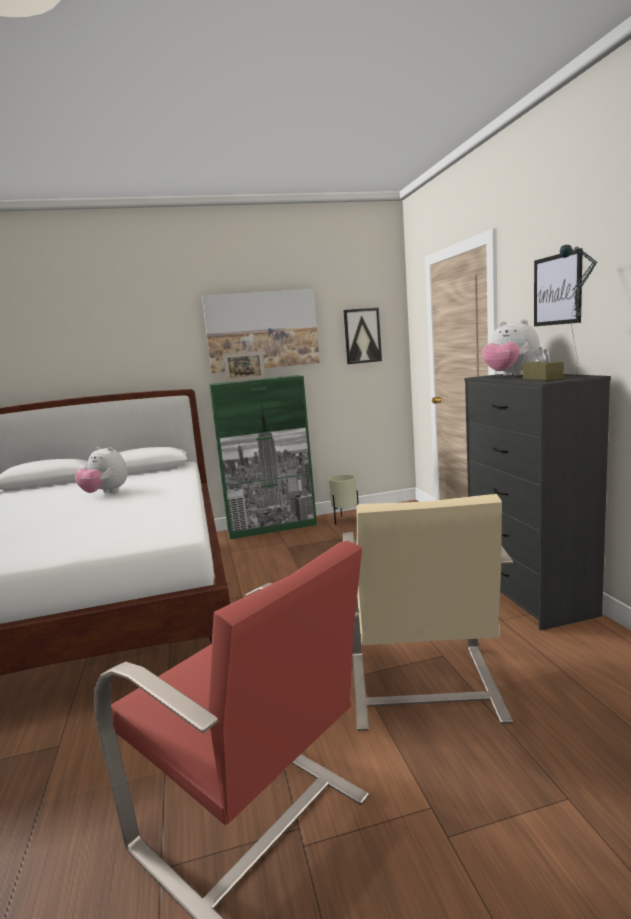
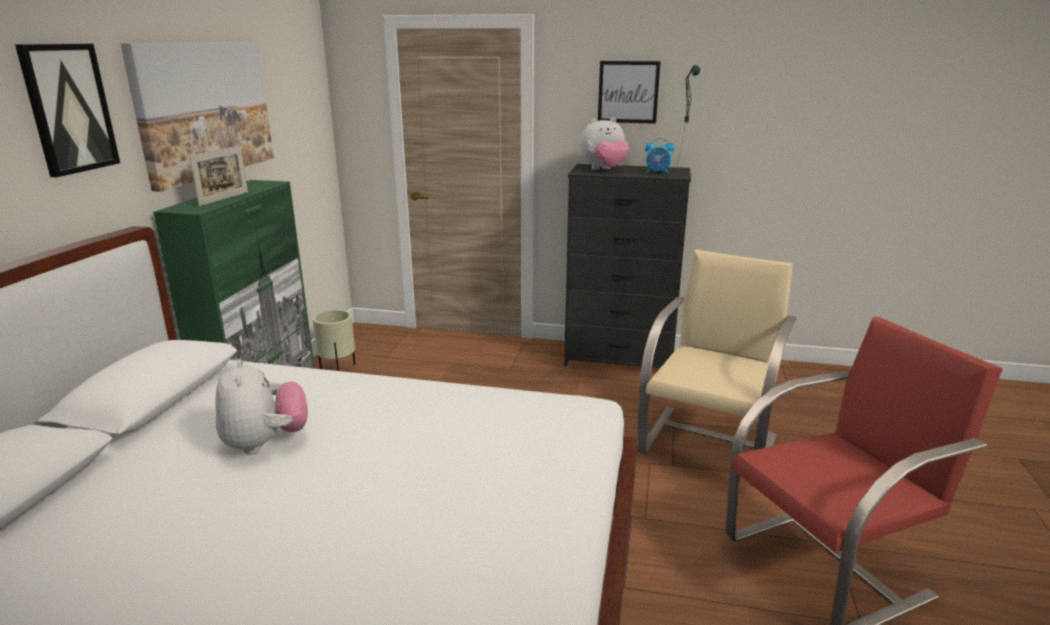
camera: 65 degrees left, 10 degrees up
plush toy [75,446,128,493] -> plush toy turned 75 degrees counterclockwise [215,359,308,455]
beige armchair [342,494,513,731] -> beige armchair turned 90 degrees counterclockwise [637,250,796,454]
picture [343,307,382,364] -> picture moved to [15,44,120,177]
brown tissue box [523,347,564,380] -> alarm clock [645,138,674,174]

